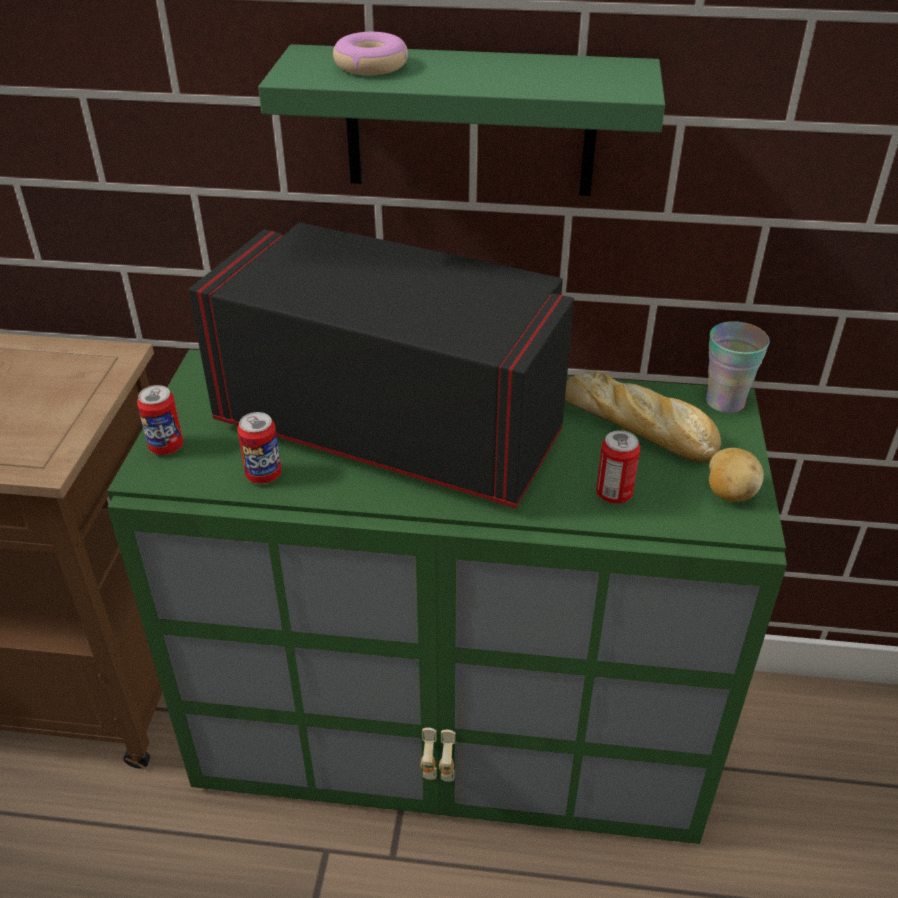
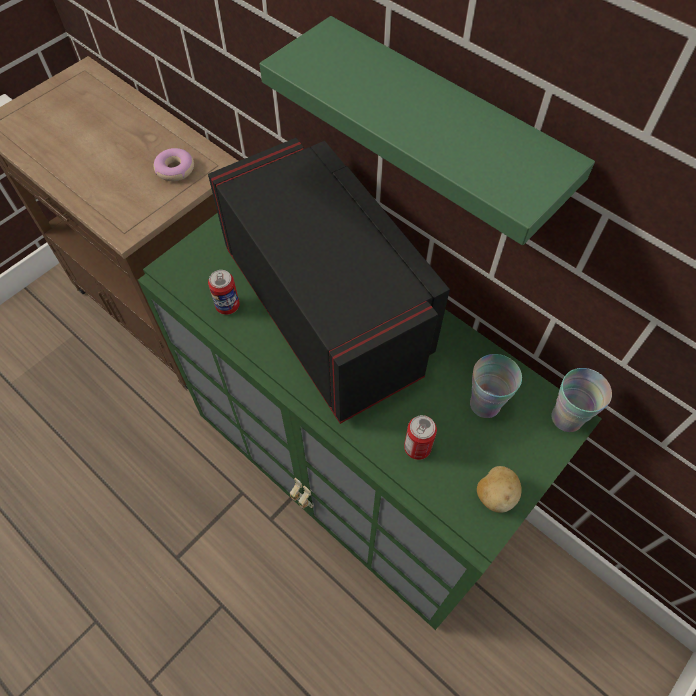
camera: 35 degrees right, 20 degrees up
can [137,385,183,455] -> none
donut [333,32,408,75] -> donut moved to [154,148,194,181]
bread [565,371,721,462] -> cup [470,354,522,418]

